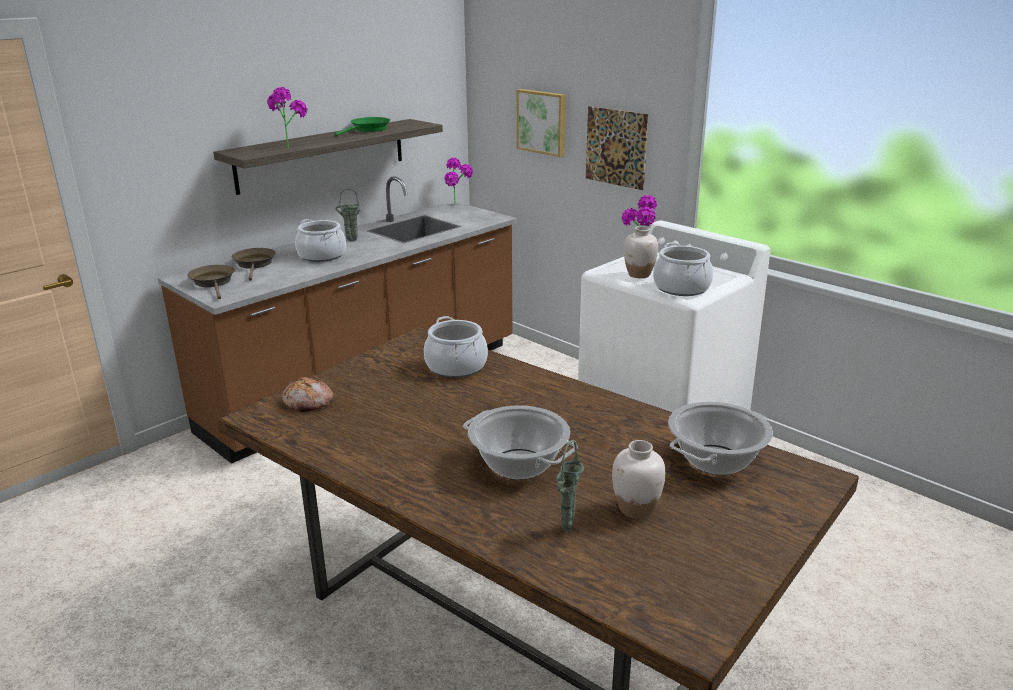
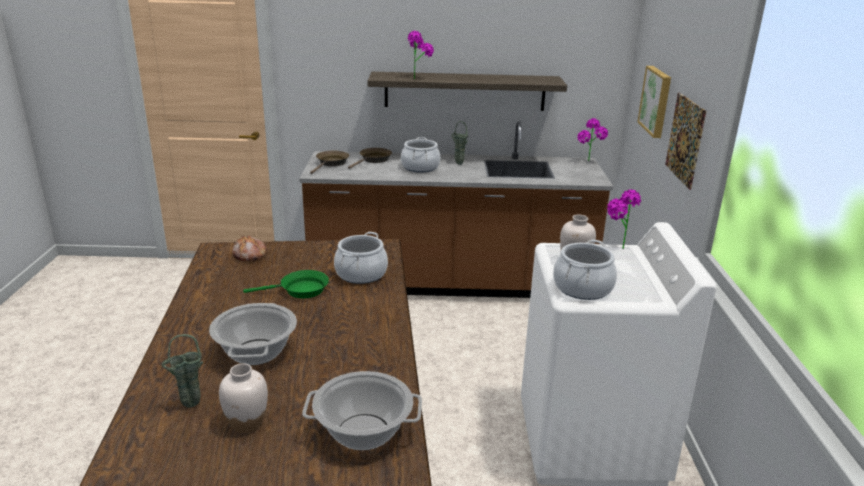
camera: 45 degrees right, 0 degrees up
green frying pan [335,117,390,136] -> green frying pan moved to [243,270,329,298]

